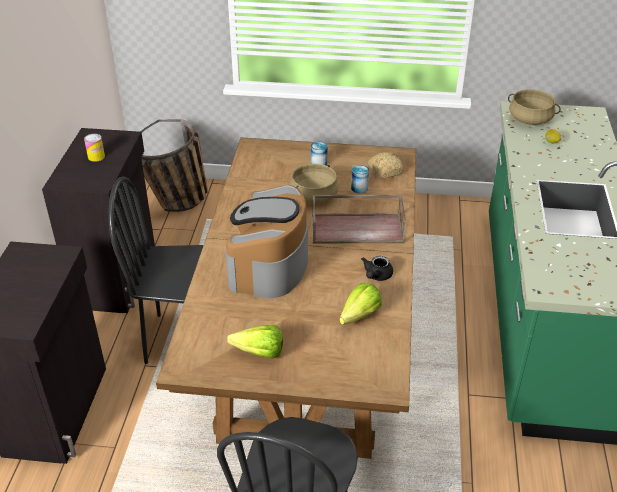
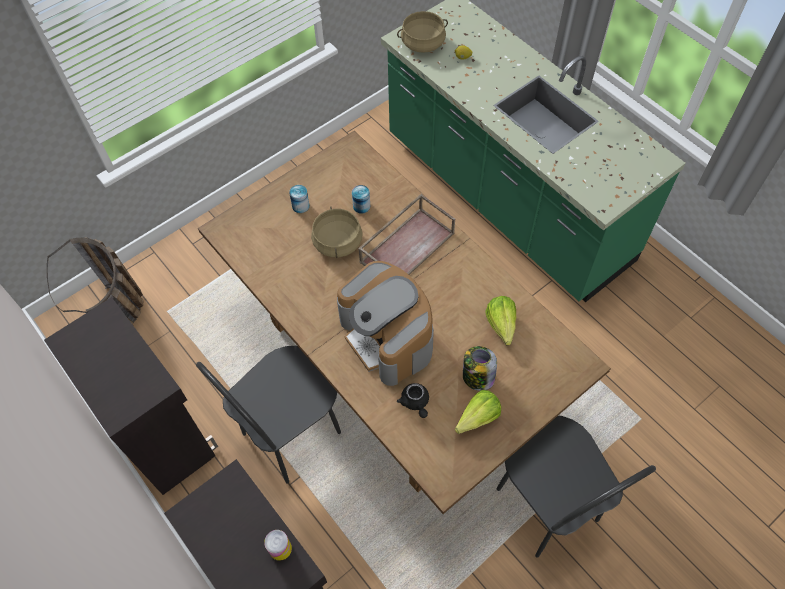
camera: 45 degrees left, 20 degrees up
can [84,134,105,162] -> can moved to [264,530,292,561]
black teapot [361,256,393,281] -> black teapot moved to [397,383,429,418]
bread [368,152,403,178] -> none
none -> jar [463,346,497,391]

